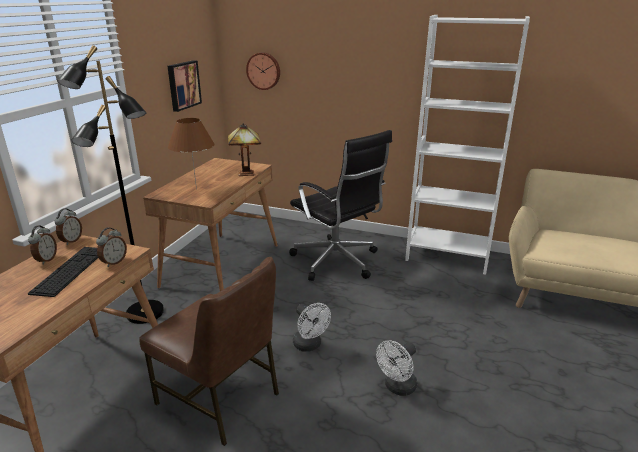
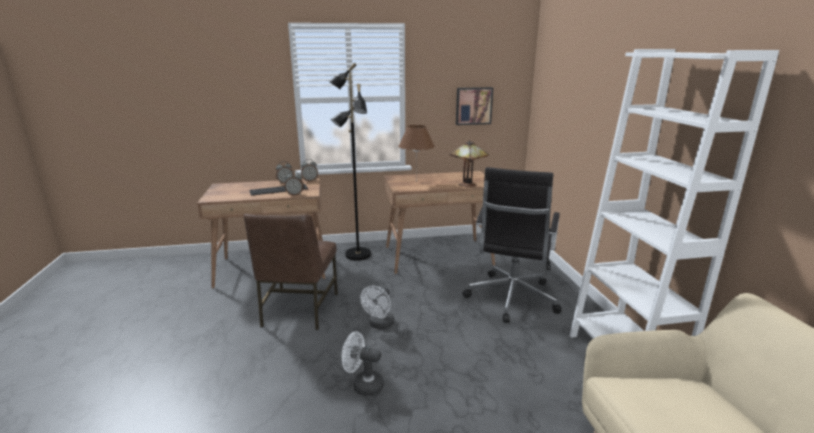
camera: 60 degrees right, 5 degrees down
wall clock [246,52,280,90] -> none

